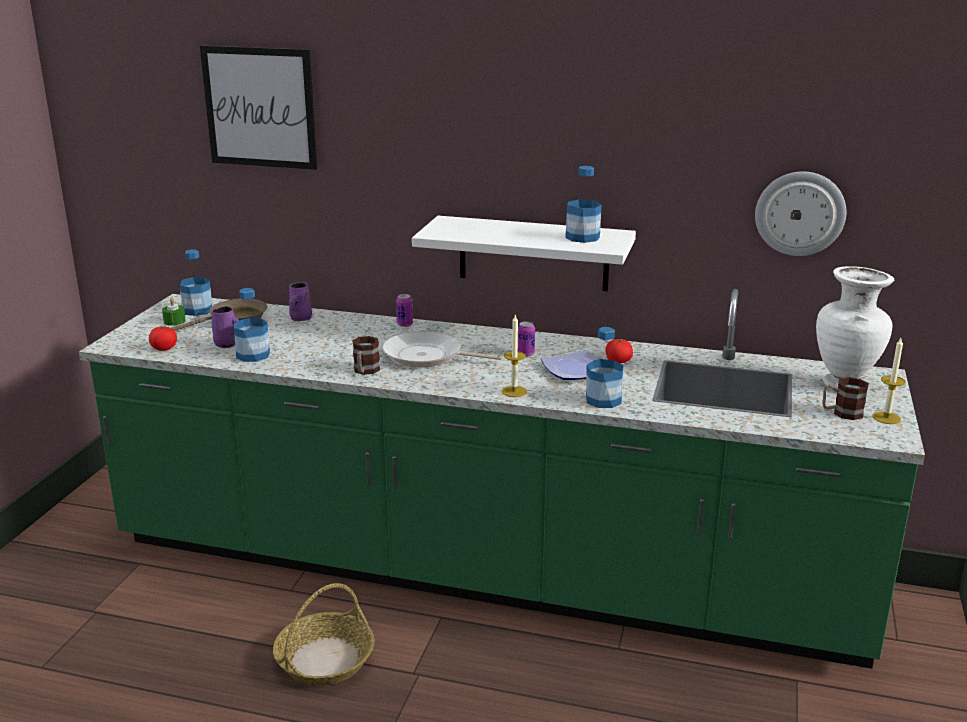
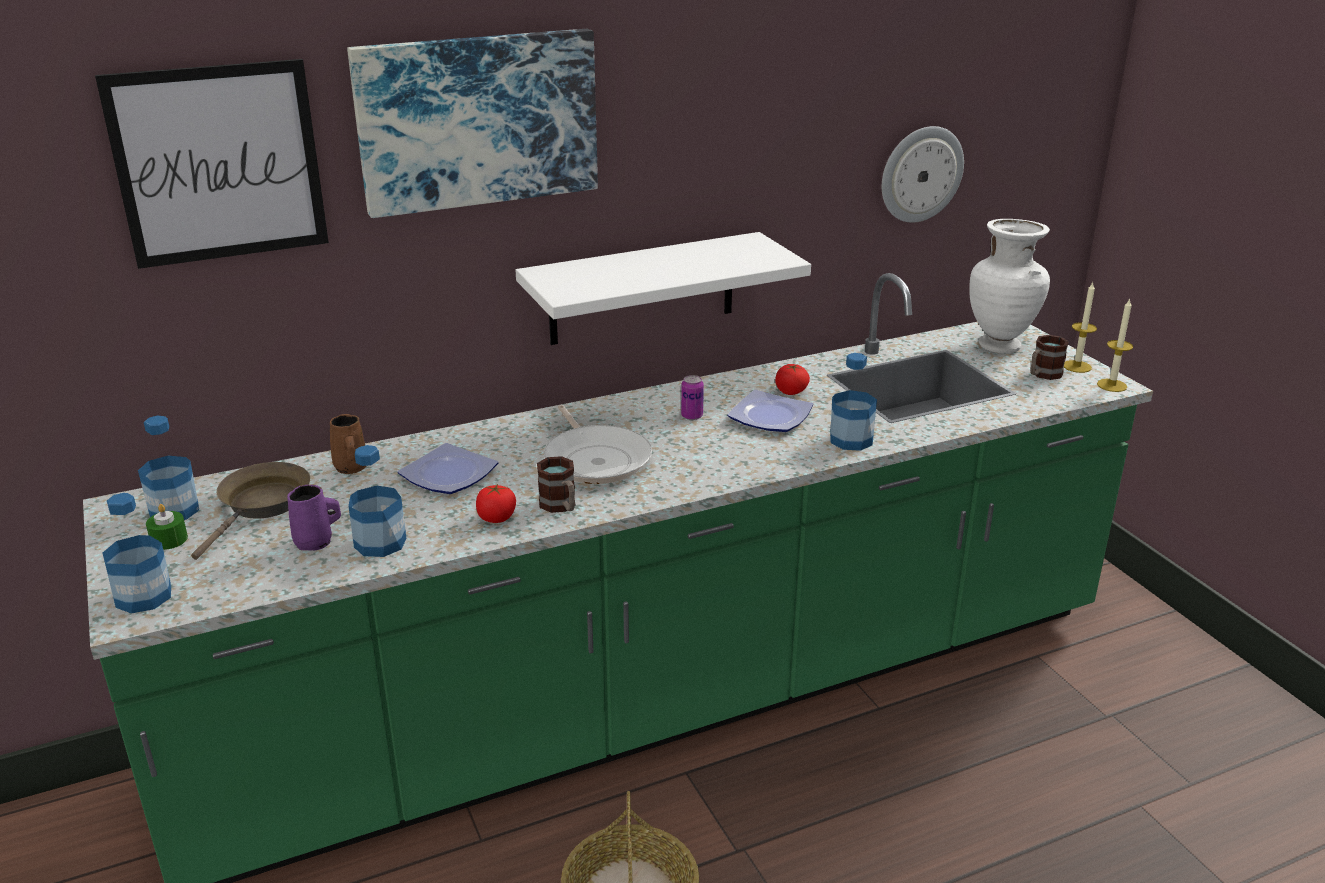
camera: 40 degrees left, 5 degrees up
tomato [149,326,177,351] -> tomato moved to [476,484,516,523]
purple mug [289,282,312,321] -> brown mug [330,414,366,474]
frying pan [382,331,502,367] -> frying pan turned 90 degrees counterclockwise [544,405,652,484]
can [396,294,413,327] -> none
candle [502,314,527,397] -> candle moved to [1097,298,1133,392]
bottle [565,166,602,243] -> bottle moved to [103,493,171,613]
none -> picture [347,29,598,218]
none -> plate [398,443,498,494]

